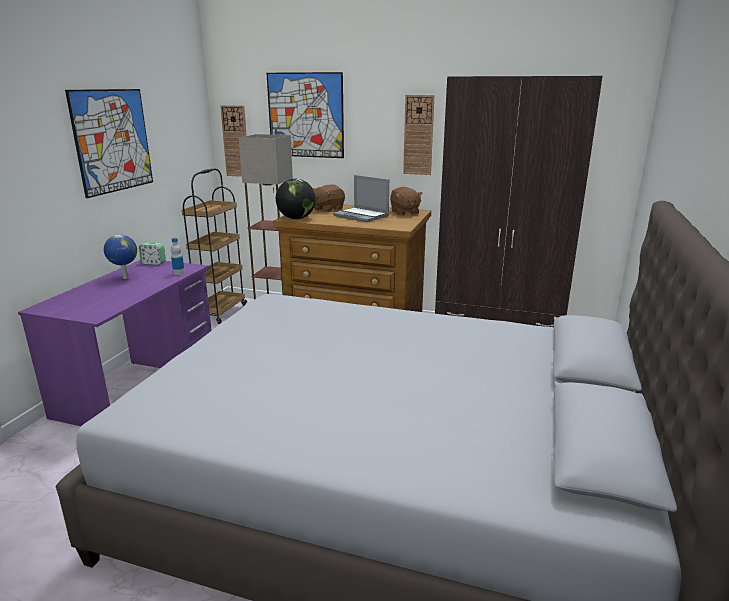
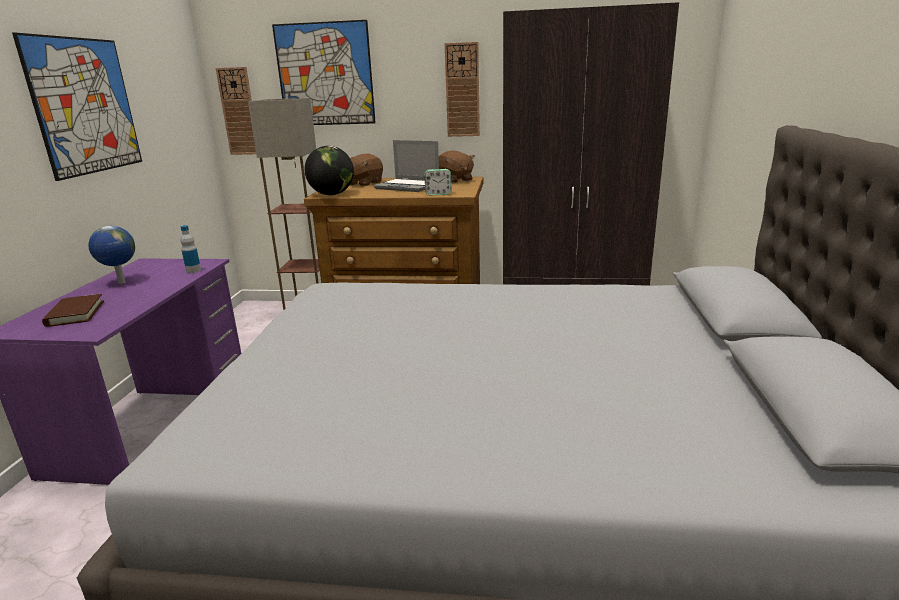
camera: 10 degrees left, 0 degrees up
alarm clock [139,242,166,265] -> alarm clock moved to [424,169,451,195]
brown cart [182,169,248,324] -> none
none -> brown book [42,294,104,327]

